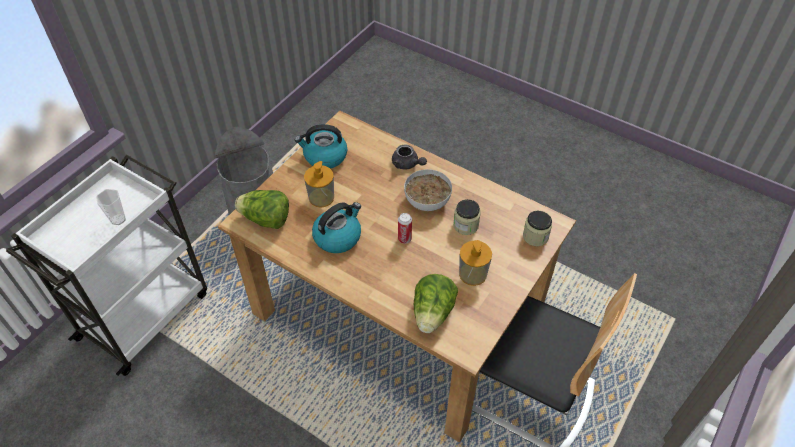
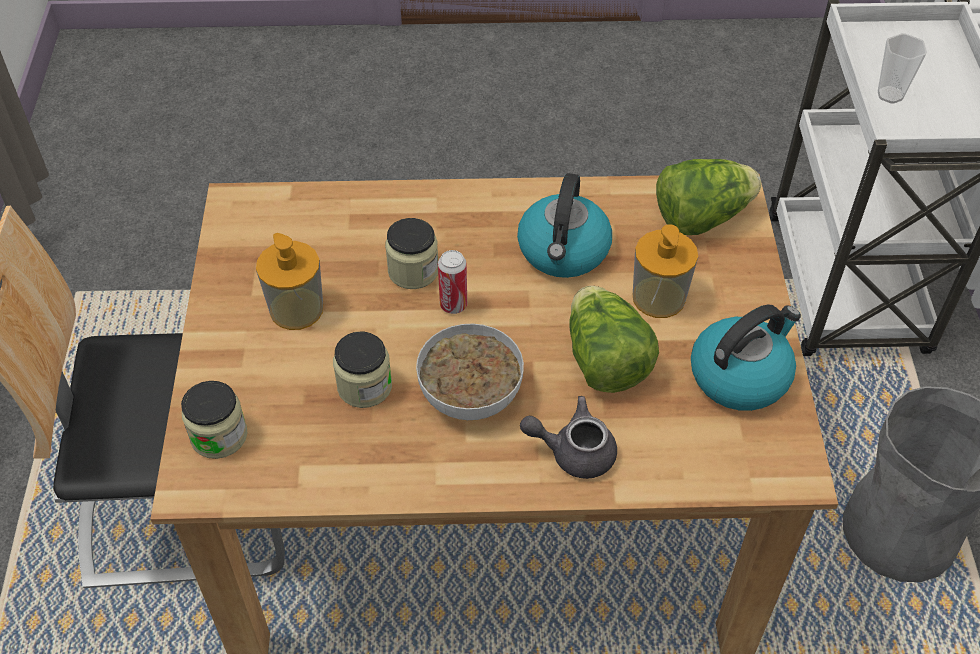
camera: 145 degrees right, 0 degrees up
lettuce [414,274,458,333] -> lettuce moved to [569,286,659,393]
none -> jar [385,218,438,289]

